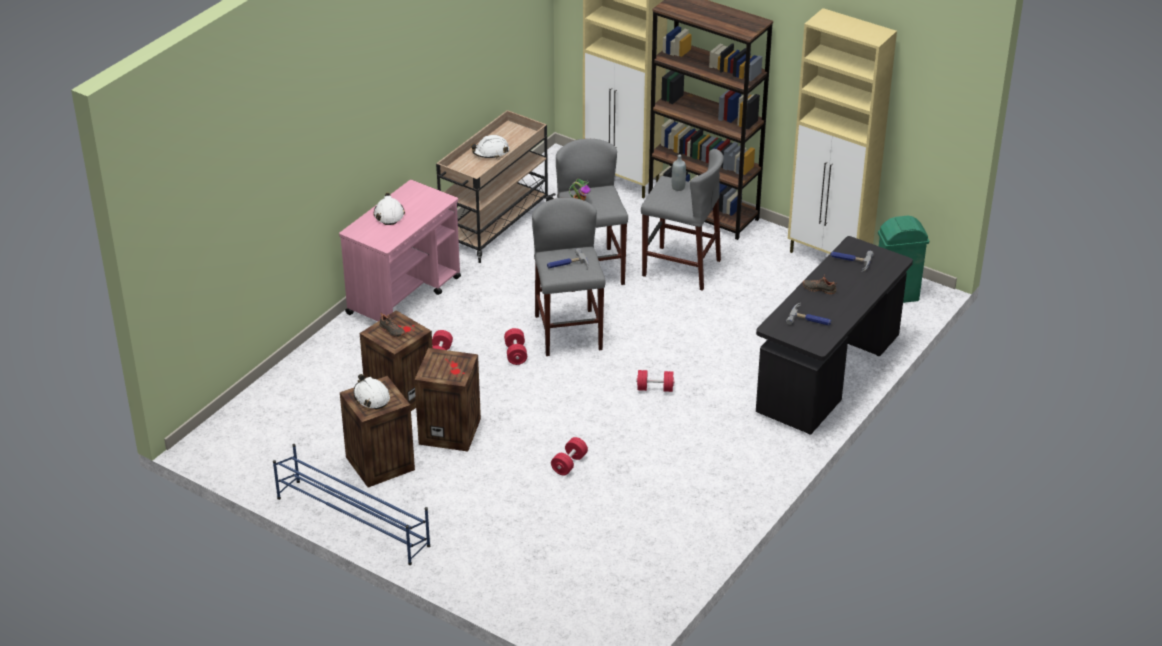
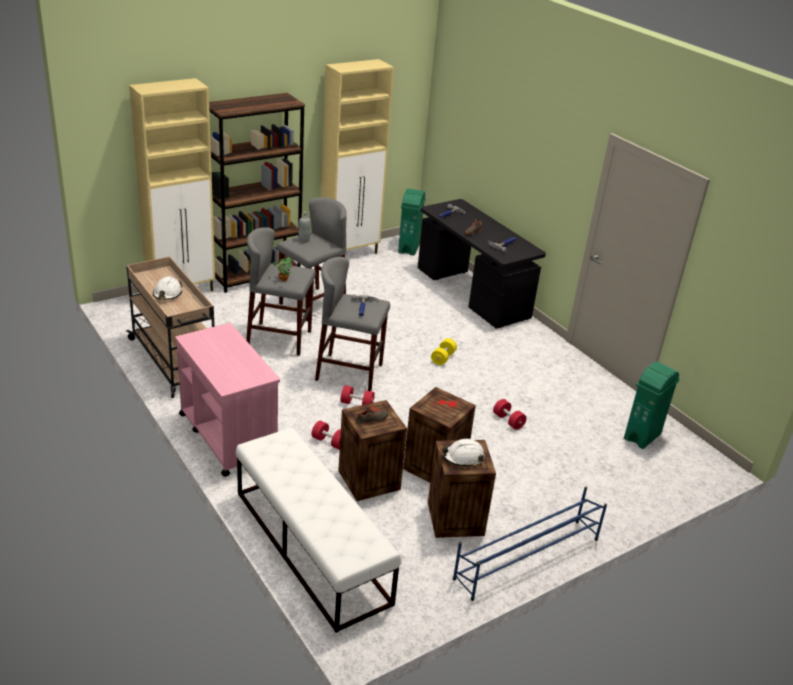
camera: 70 degrees left, 5 degrees down
white hard hat [373,193,405,225] -> none
red dumbbell [636,370,675,392] -> yellow dumbbell [431,338,457,365]
none -> white bench [236,428,401,633]
none -> green trash can [624,361,680,449]

